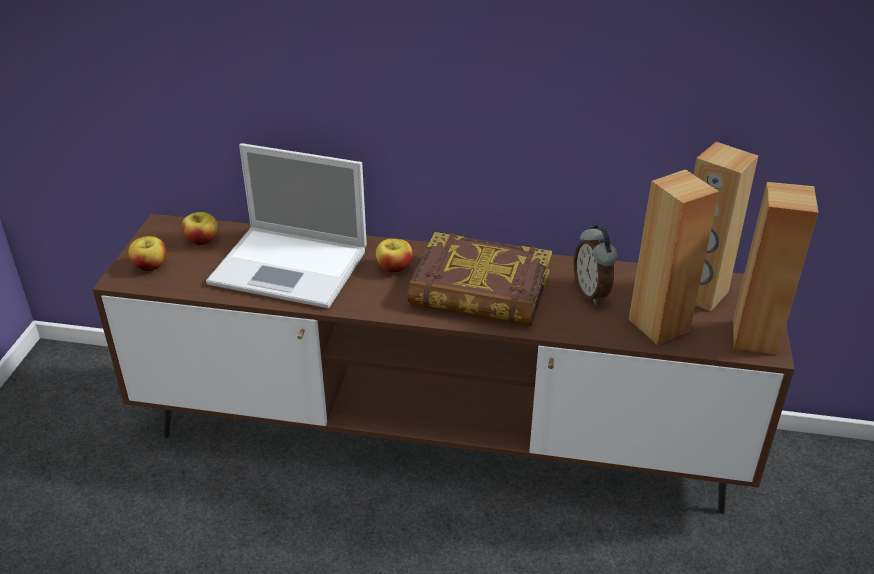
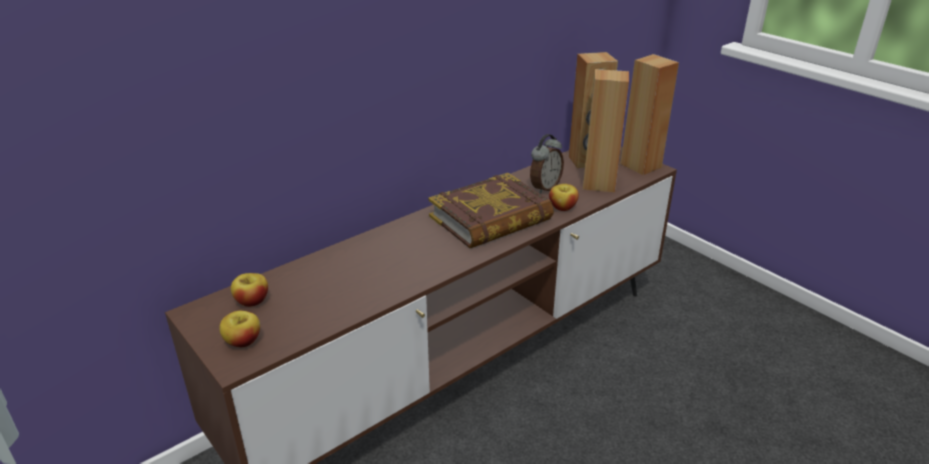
camera: 50 degrees left, 5 degrees down
laptop [206,143,367,308] -> none
apple [376,239,412,273] -> apple moved to [549,184,579,211]
alarm clock [574,225,618,305] -> alarm clock turned 75 degrees counterclockwise [530,134,564,194]

